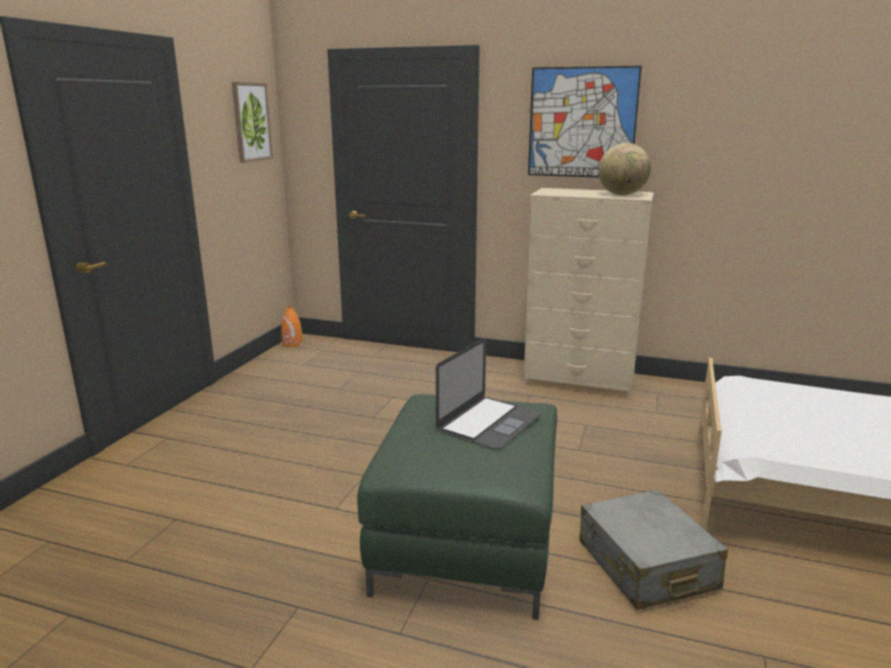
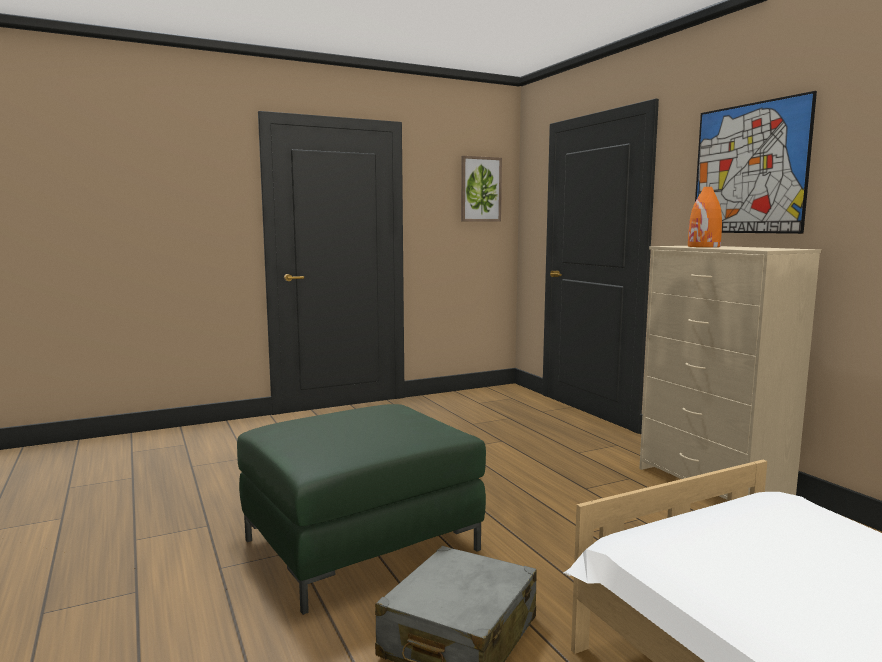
camera: 45 degrees right, 10 degrees down
orange vase [281,306,303,347] -> orange vase moved to [688,187,722,247]
laptop [436,338,541,450] -> none
globe [598,143,651,195] -> none

